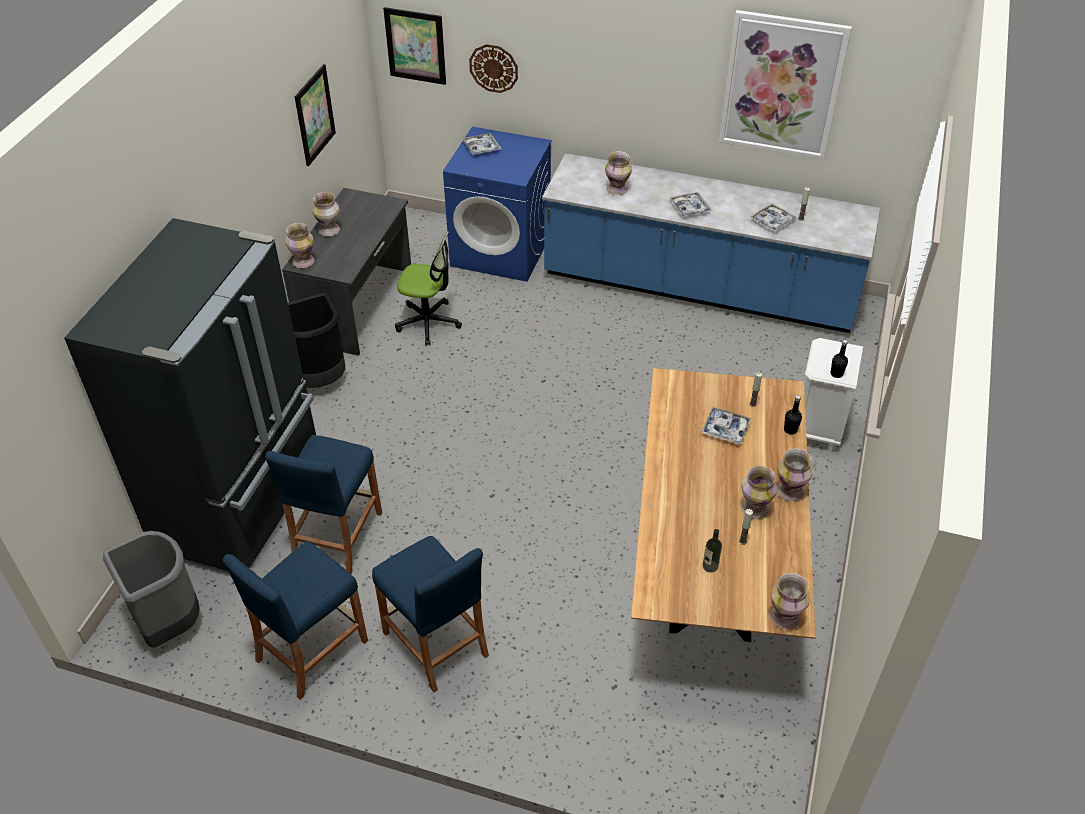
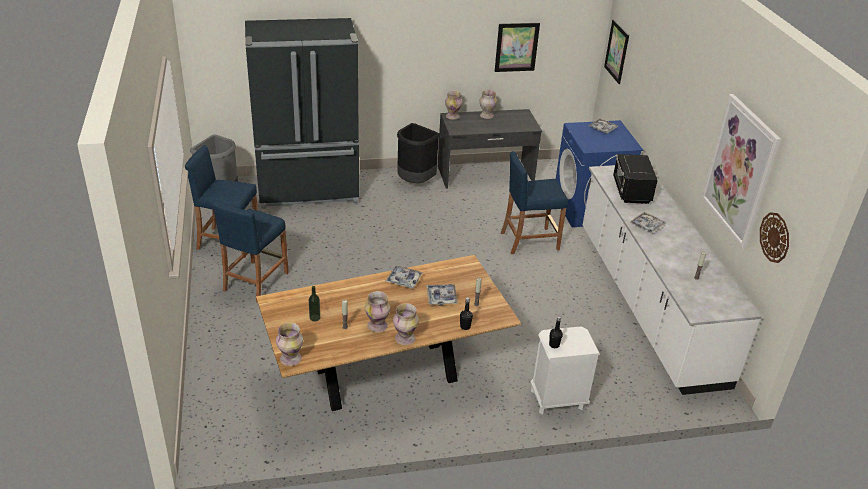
camera: 60 degrees right, 10 degrees down
blue stool [265,435,382,574] -> blue stool moved to [501,151,568,254]
office chair [395,231,462,345] -> none
wall clock [469,44,518,93] -> wall clock moved to [760,212,789,263]
blue counter [542,153,880,333] -> white counter [583,165,762,395]
vase [605,151,632,195] -> black microwave [613,154,658,204]
tray [751,203,797,232] -> tray moved to [386,266,423,289]

